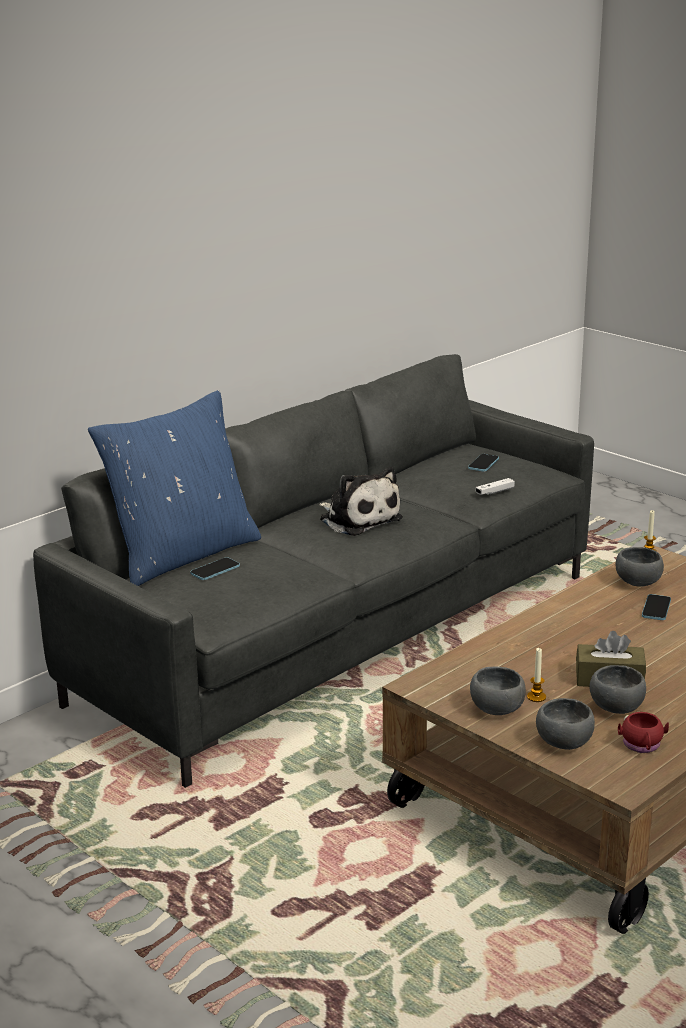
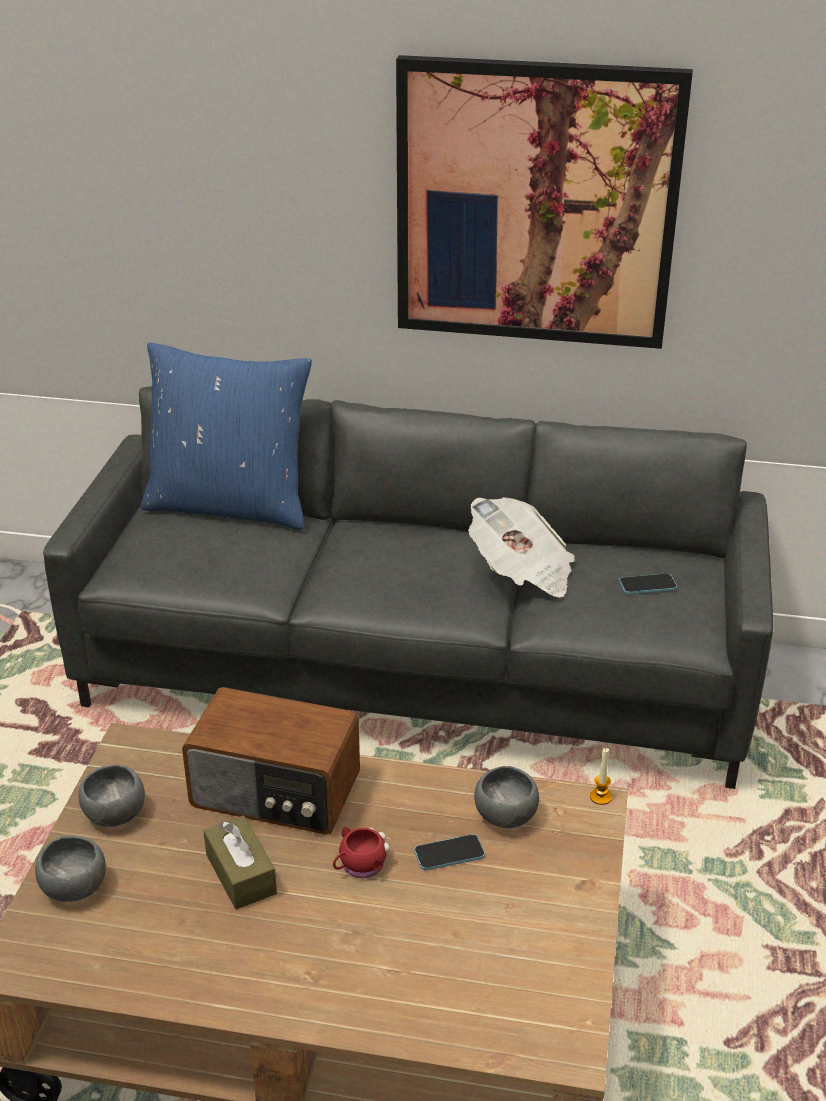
camera: 55 degrees right, 10 degrees up
phone [190,557,240,580] -> none
plush toy [319,467,403,536] -> none
white game controller [476,478,515,495] -> none
candle [527,648,546,702] -> none
grey bowl [589,665,646,714] -> none
red mug [618,712,669,753] -> red mug moved to [333,827,390,878]
none -> radio [182,687,360,835]
none -> picture [396,55,693,349]
none -> newspaper [468,497,575,598]

